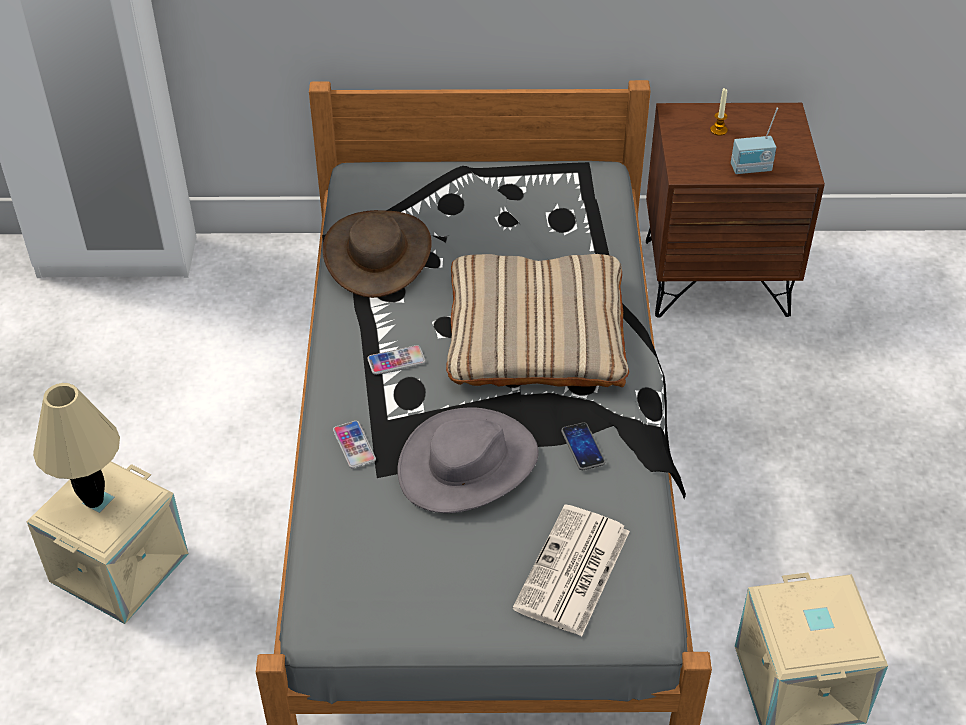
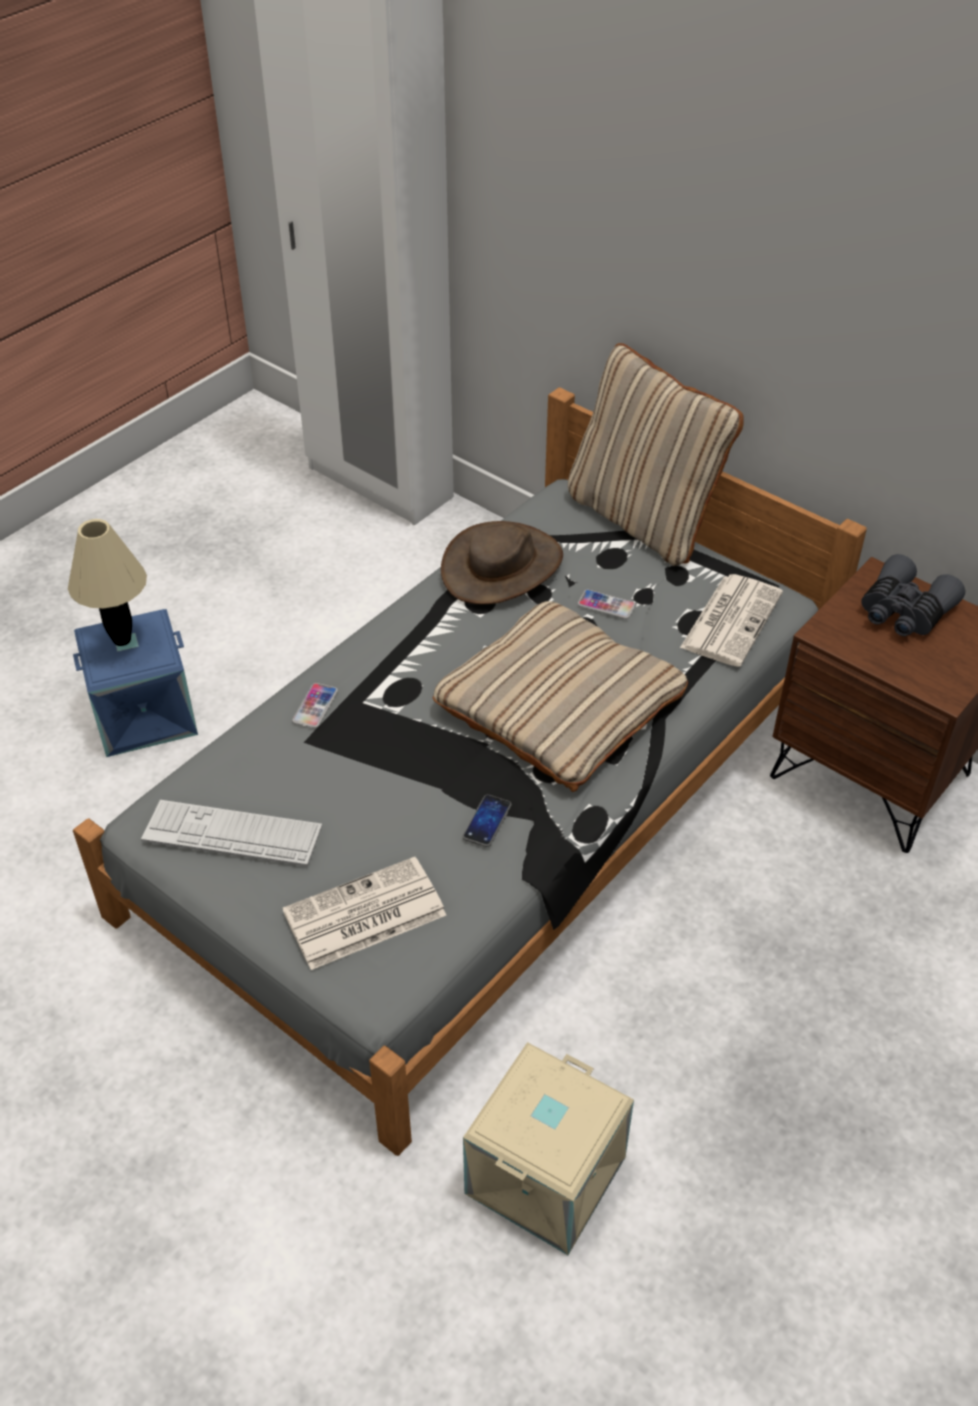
camera: 40 degrees right, 0 degrees up
beige storage box [27,462,189,624] -> blue storage box [73,609,198,757]
phone [367,345,426,375] -> phone moved to [578,589,635,619]
grey hat [397,407,539,513] -> none
candle [710,88,728,136] -> grey binoculars [861,554,965,636]
radio [731,108,778,174] -> none
none -> keyboard [141,800,322,867]
none -> beige pillow [568,343,744,566]
none -> newspaper [680,574,783,667]

